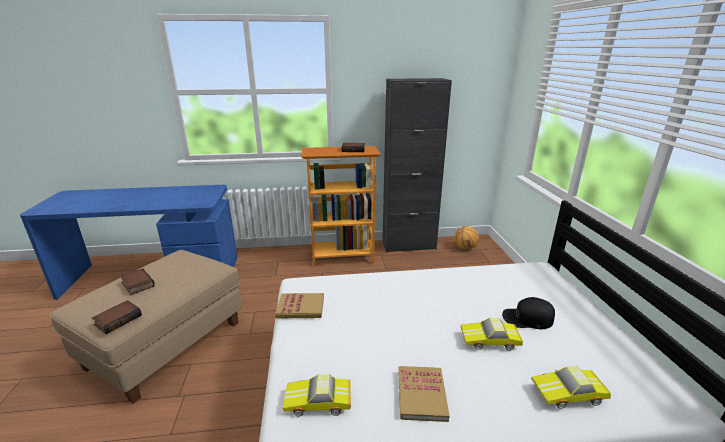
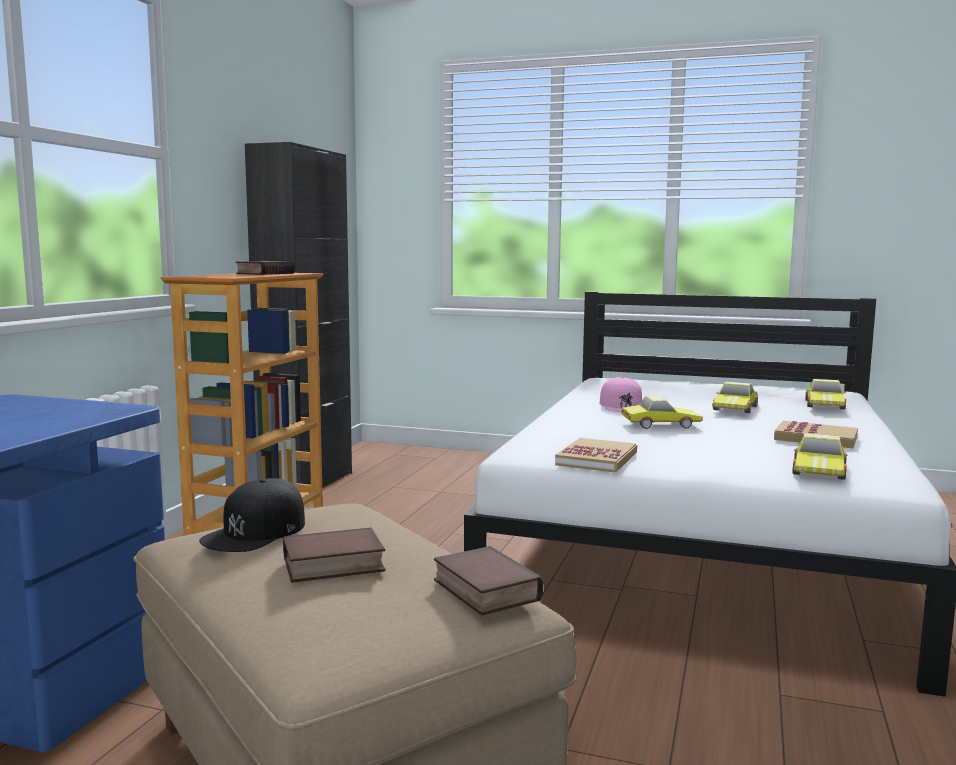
camera: 65 degrees left, 15 degrees down
basketball [455,226,479,250] -> none
black cap [502,297,555,329] -> black cap moved to [199,478,305,552]
none -> pink cap [600,377,642,412]
none -> toy car [622,396,703,429]

